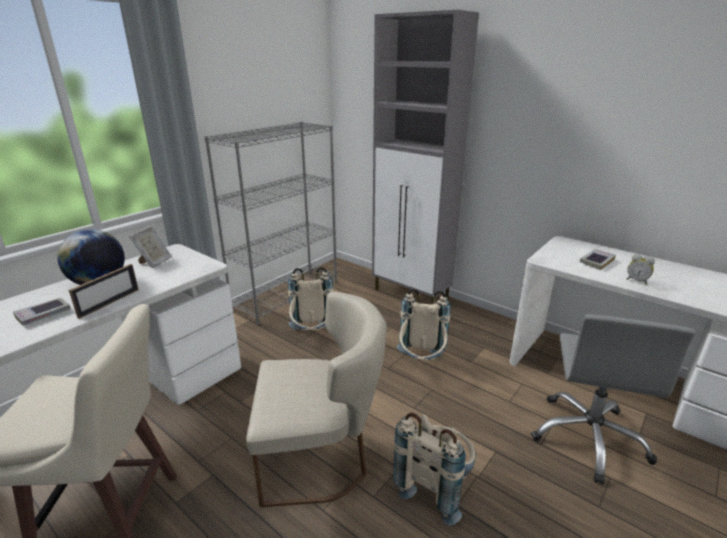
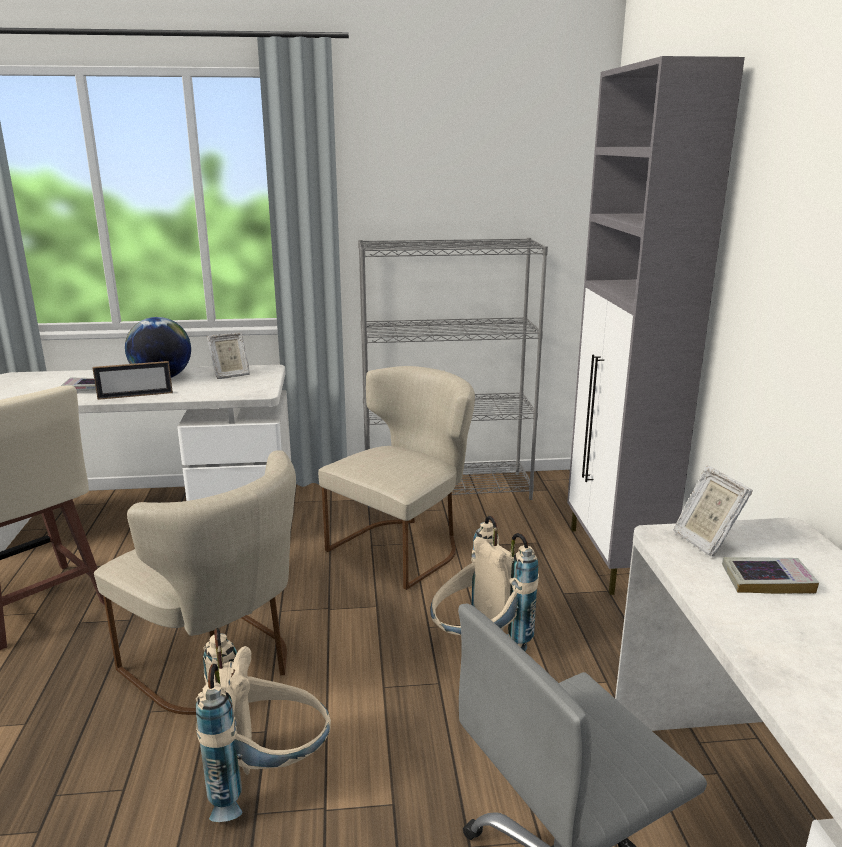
camera: 45 degrees right, 5 degrees down
beige backpack [288,267,333,330] -> beige chair [318,366,475,590]
alarm clock [627,254,655,285] -> none
none -> picture frame [673,466,753,557]

